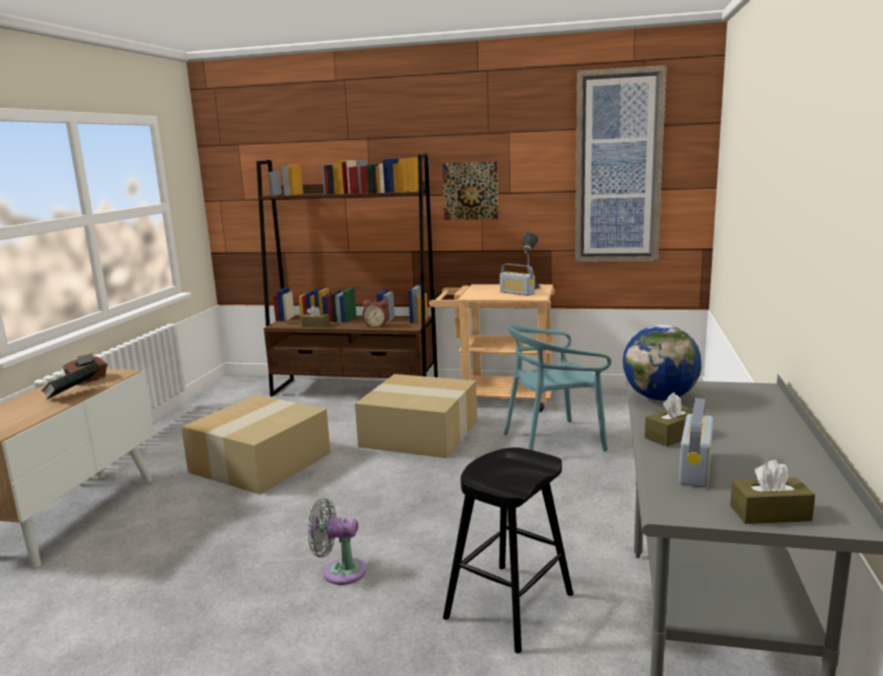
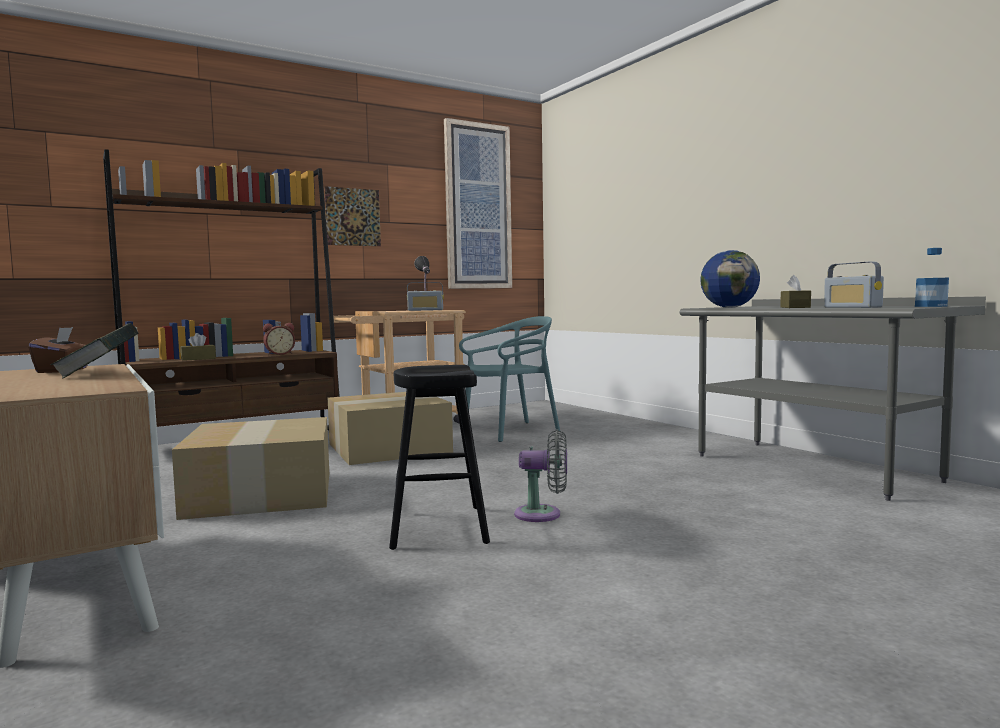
camera: 45 degrees left, 10 degrees down
grey fan [308,498,366,585] -> grey fan turned 135 degrees counterclockwise [514,430,567,522]
black stool [443,447,573,653] -> black stool moved to [389,365,490,550]
turquoise chair [504,325,611,452] -> turquoise chair turned 150 degrees counterclockwise [459,316,560,442]
brown tissue box [730,460,815,524] -> bottle [915,248,949,307]

